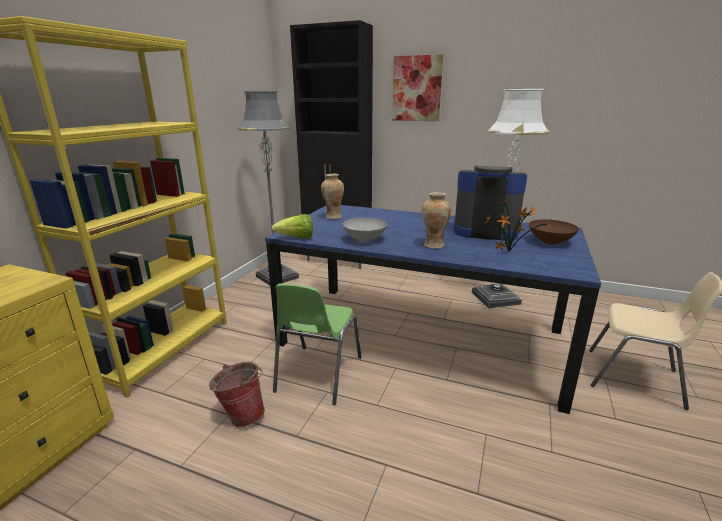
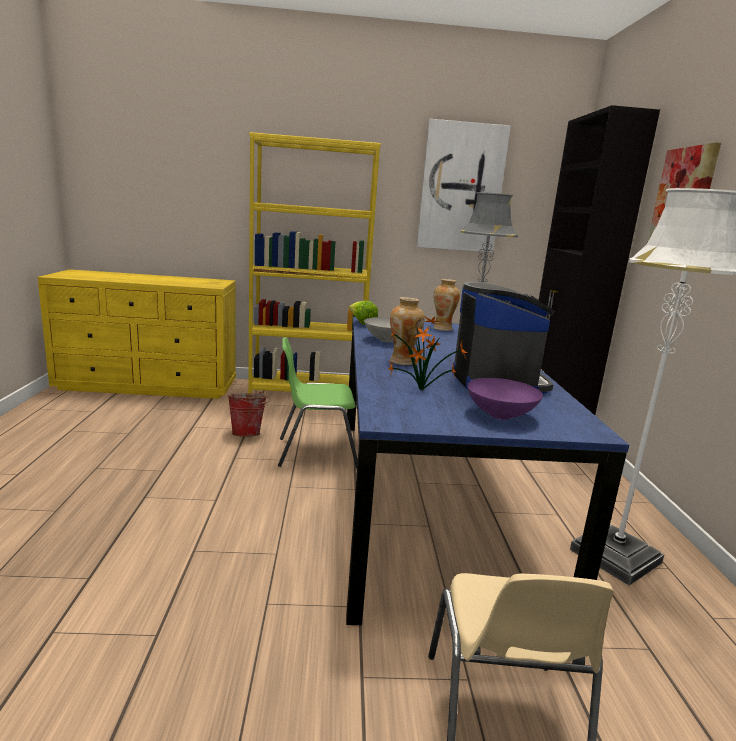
camera: 65 degrees right, 5 degrees down
brown bowl [529,219,579,245] -> purple bowl [467,378,543,420]
none -> picture [417,119,511,253]

